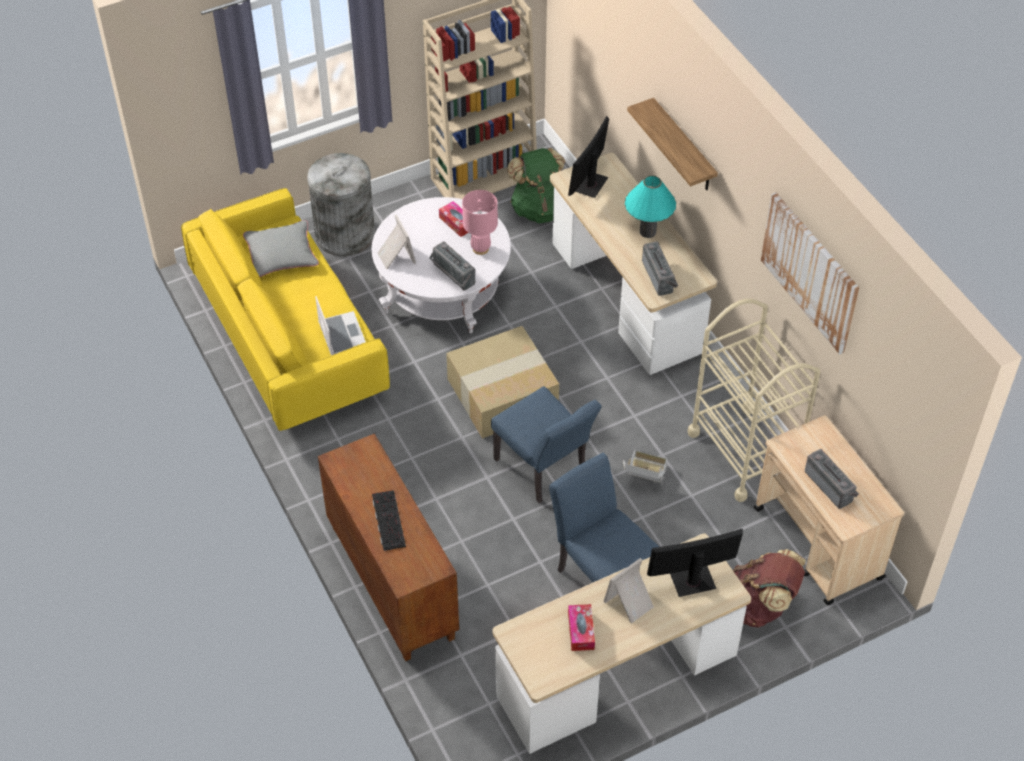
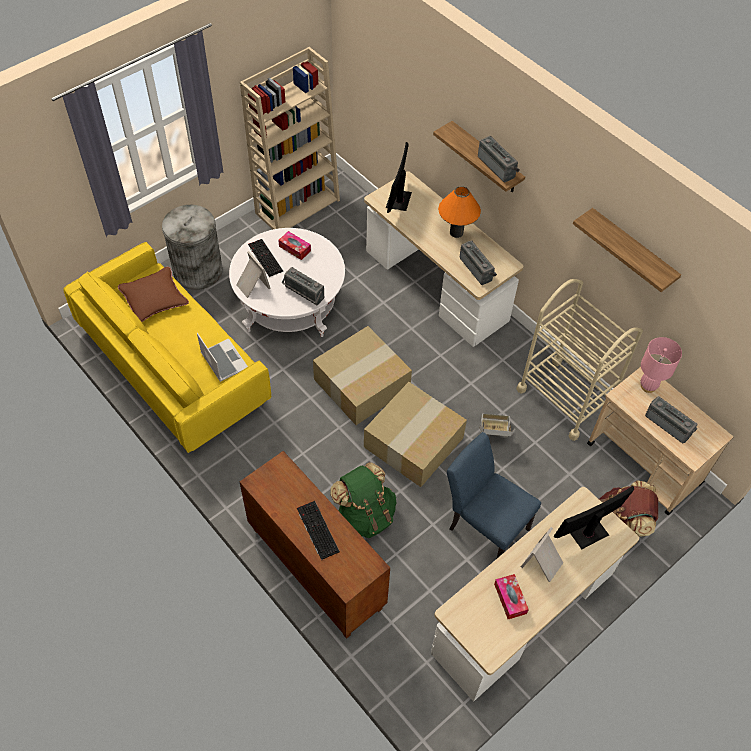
camera: 15 degrees left, 5 degrees up
grey pillow [243,220,319,277] -> brown pillow [118,266,189,322]
pink table lamp [462,190,498,255] -> pink table lamp moved to [641,337,682,393]
blue chair [491,386,601,503] -> cardboard box [364,382,467,487]
green backpack [507,148,565,223] -> green backpack moved to [330,462,397,538]
turquoise table lamp [625,176,676,238] -> orange table lamp [438,186,481,238]
picture [761,192,859,355] -> shelf [573,208,681,292]
none -> keyboard [248,239,283,277]
none -> radio [478,136,520,182]

